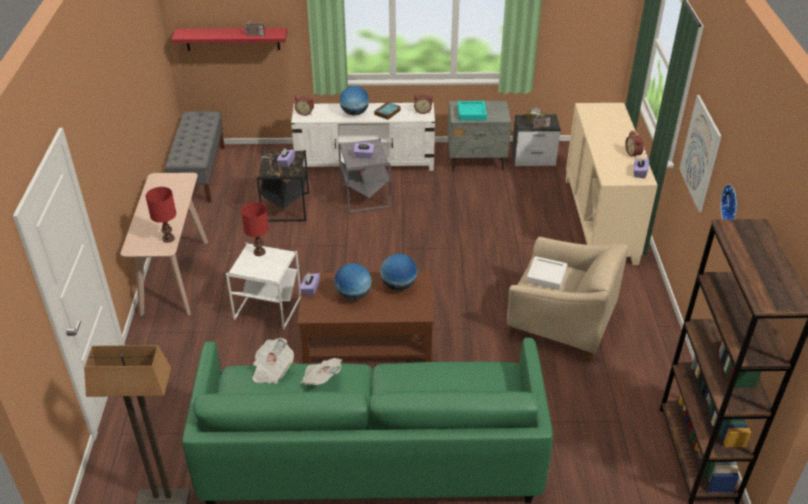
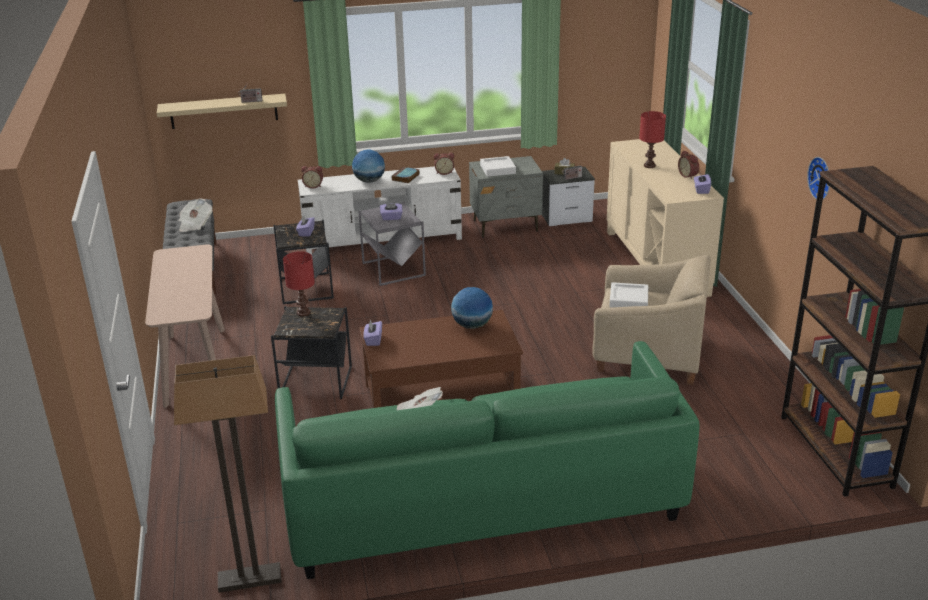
camera: 10 degrees left, 10 degrees down
red table lamp [146,187,176,243] -> red table lamp moved to [639,111,666,168]
red shelf [171,28,287,51] -> beige shelf [157,94,287,129]
white side table [226,242,301,330] -> black side table [271,306,352,399]
newspaper [252,338,294,384] -> newspaper moved to [178,198,212,232]
globe [334,263,372,301] -> none
turquoise tray [457,101,487,121] -> white tray [480,156,516,177]
picture [679,95,722,212] -> none

